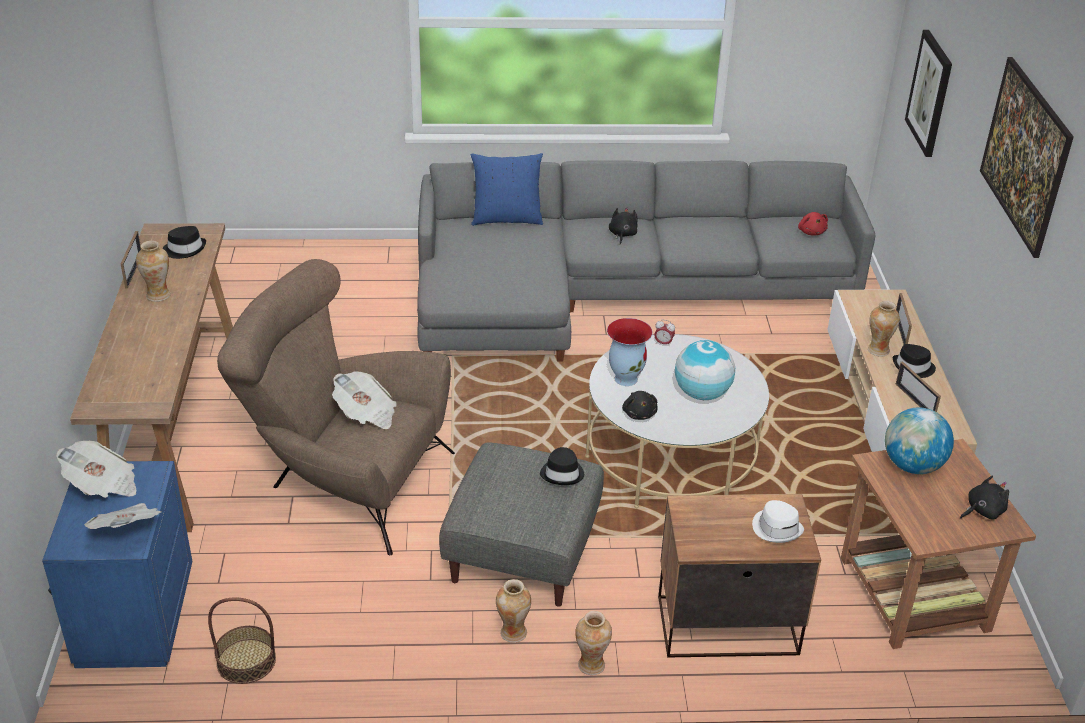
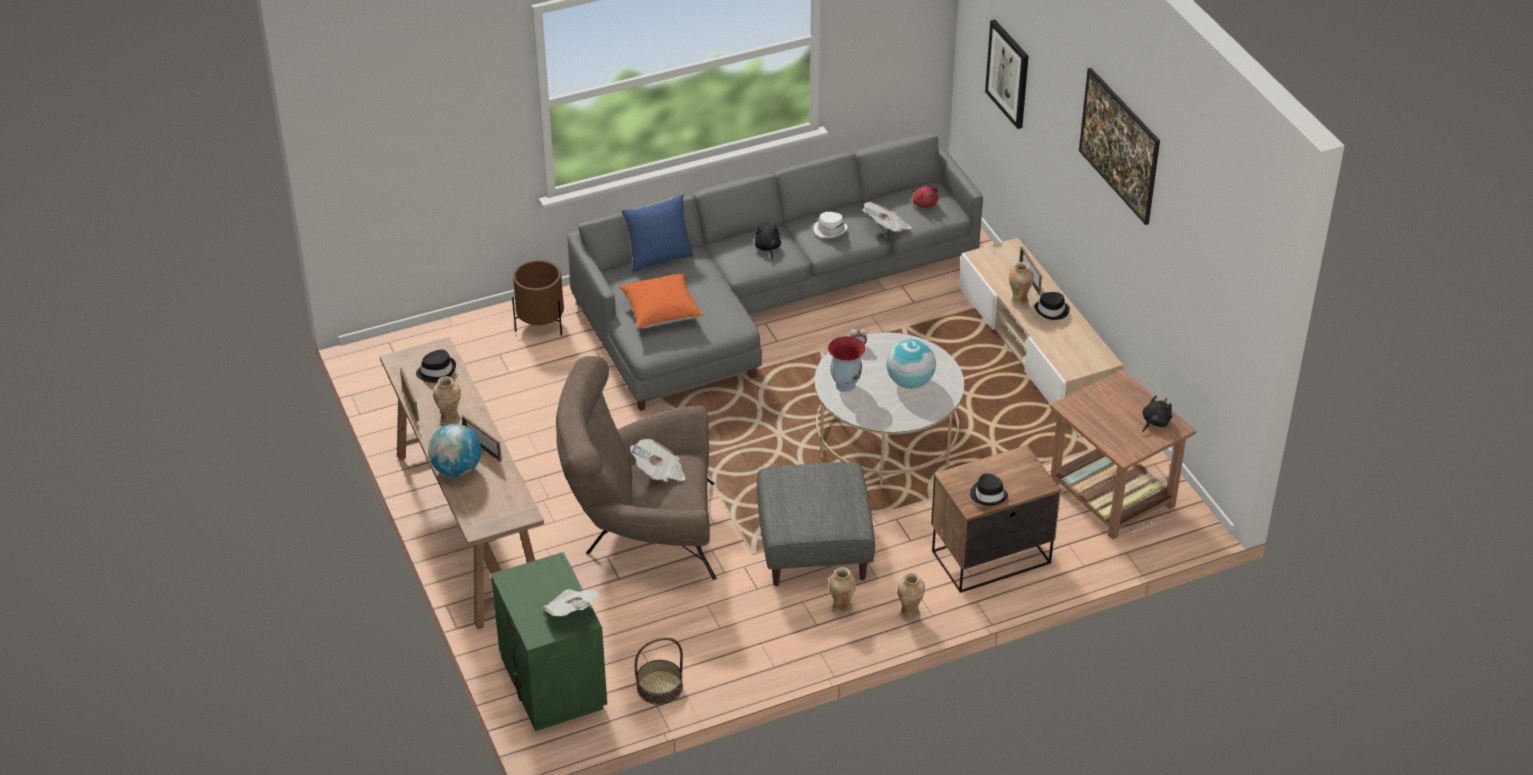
camera: 20 degrees left, 5 degrees up
blue nightstand [42,461,193,668] -> green nightstand [491,552,607,731]
newspaper [56,441,136,498] -> newspaper moved to [862,202,912,232]
black hat [540,447,584,485] -> black hat moved to [970,474,1008,506]
black plush toy [622,391,658,420] -> none
white hat [752,500,804,543] -> white hat moved to [813,212,848,238]
globe [885,407,954,474] -> globe moved to [428,424,481,477]
picture frame [896,361,941,412] -> picture frame moved to [462,415,502,462]
none -> brown planter [512,260,564,336]
none -> orange pillow [619,274,703,329]

